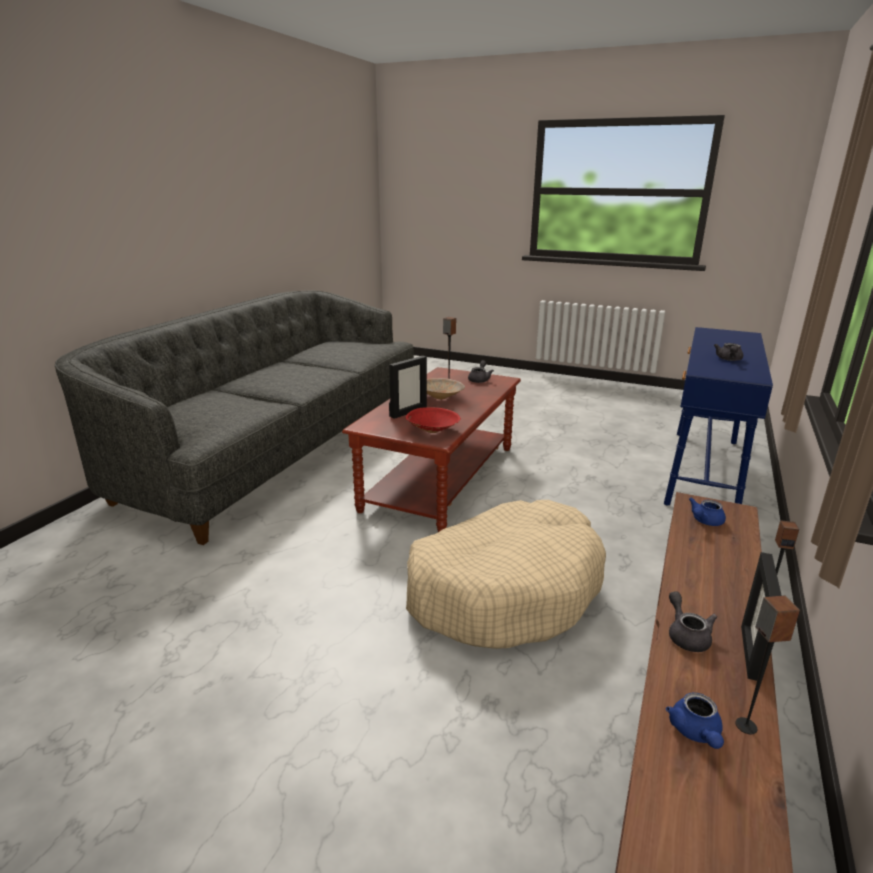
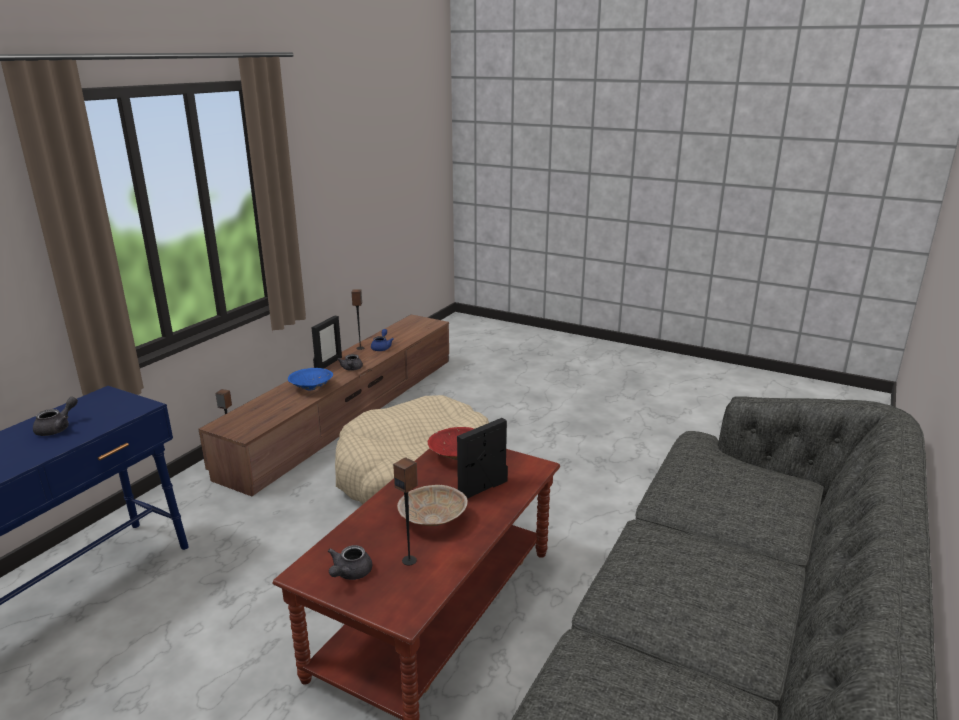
camera: 175 degrees left, 0 degrees up
blue teapot [689,498,726,526] -> none
none -> blue bowl [288,368,333,390]

